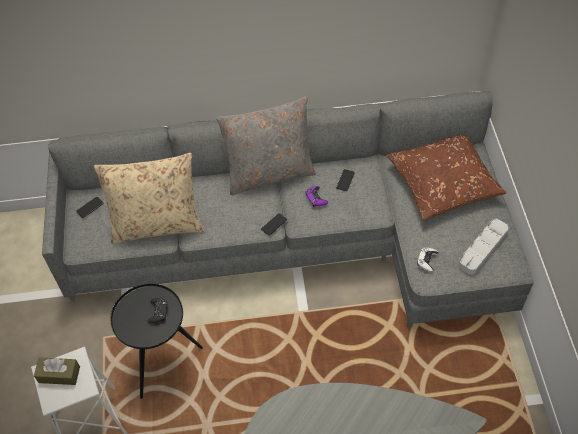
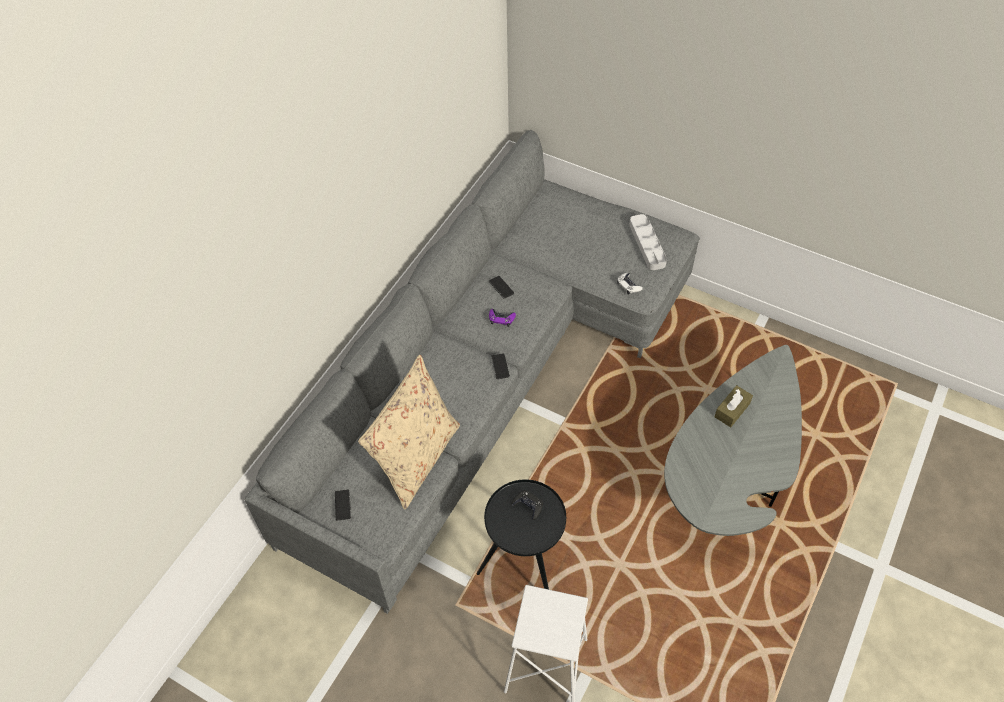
camera: 55 degrees left, 0 degrees up
brown tissue box [34,357,80,385] -> brown tissue box moved to [714,385,753,427]
grey pillow [216,96,316,195] -> none
brown pillow [387,135,507,220] -> none

